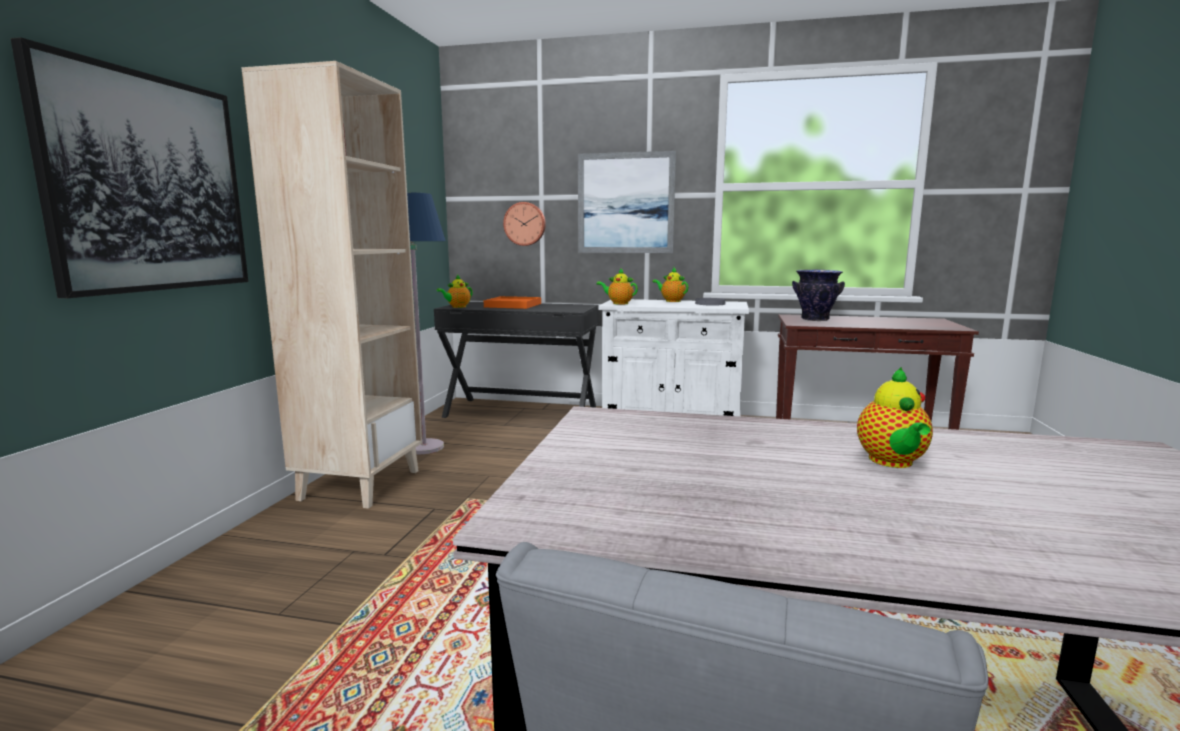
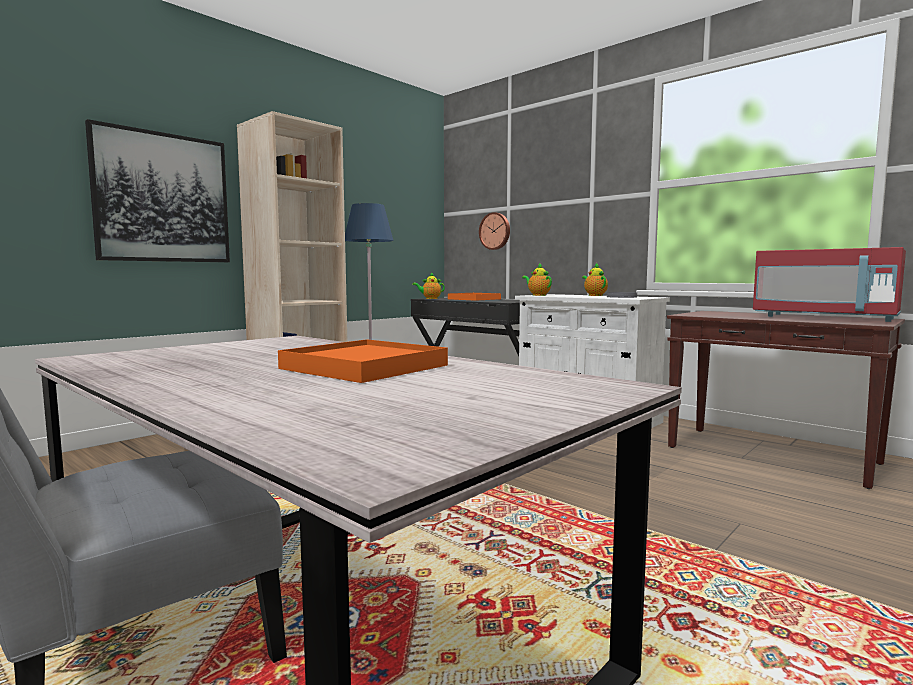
camera: 30 degrees right, 5 degrees down
picture [578,151,676,253] -> none
vase [792,270,845,321] -> none
teapot [857,367,933,468] -> orange tray [278,339,448,383]
none -> red microwave [753,247,906,322]

